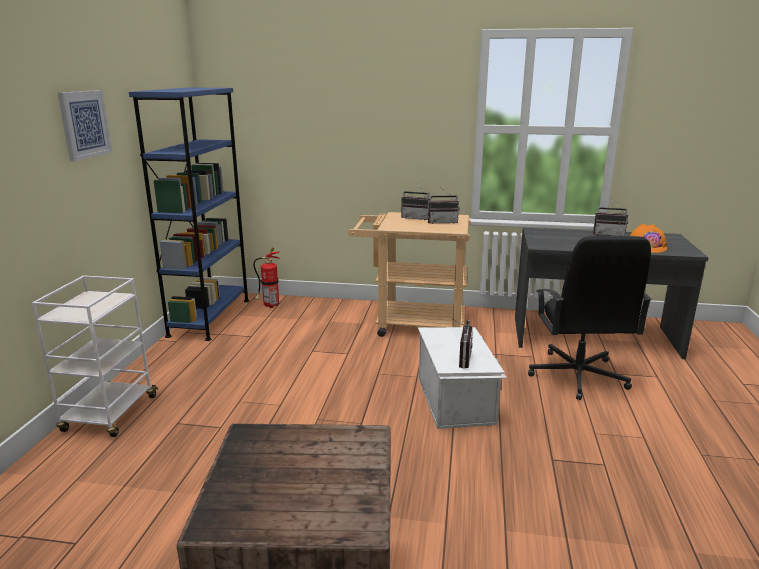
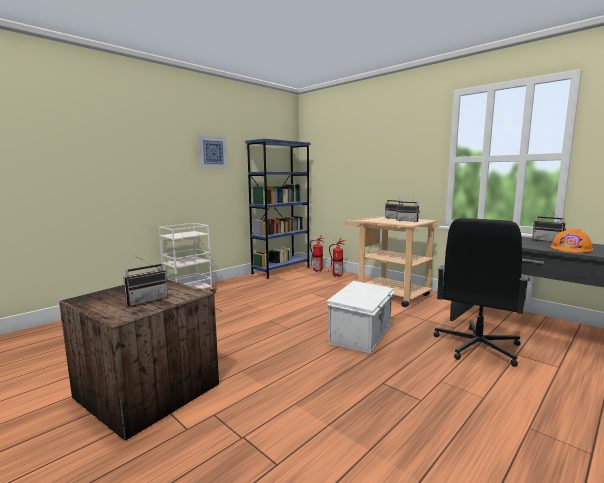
camera: 35 degrees right, 10 degrees down
radio [451,318,473,369] -> radio moved to [123,255,168,306]
none -> fire extinguisher [328,238,345,277]

